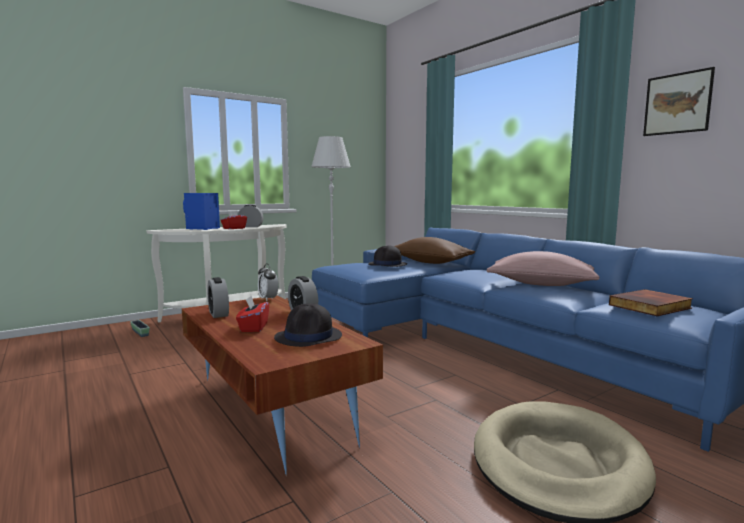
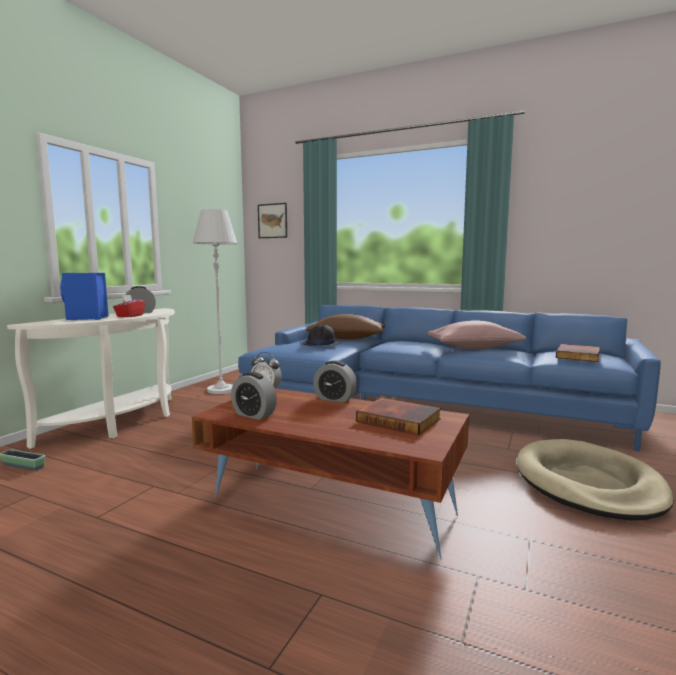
camera: 30 degrees left, 0 degrees up
red tissue box [236,296,269,332] -> none
black hat [274,304,342,347] -> book [356,398,441,435]
picture [643,67,715,136] -> picture moved to [258,203,287,238]

